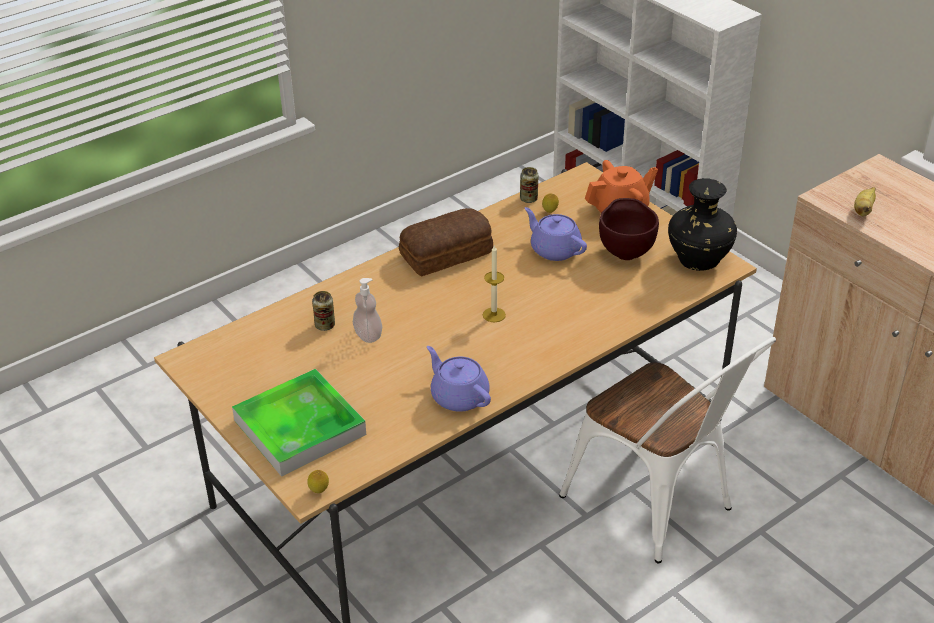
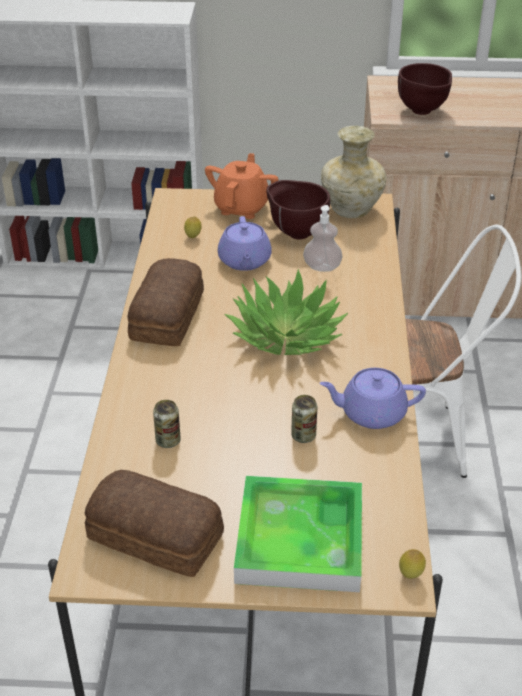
camera: 50 degrees left, 0 degrees up
soap dispenser [353,278,382,343] -> soap dispenser moved to [303,205,342,272]
candle [483,244,506,322] -> potted plant [225,269,348,355]
can [520,167,539,203] -> can moved to [291,395,317,443]
purple teapot [524,207,587,261] -> purple teapot turned 90 degrees counterclockwise [218,216,272,271]
black vase [668,178,737,271] -> beige vase [321,126,387,218]
banana [854,187,876,216] -> brown bowl [398,63,452,115]
none -> bread [85,470,224,577]

